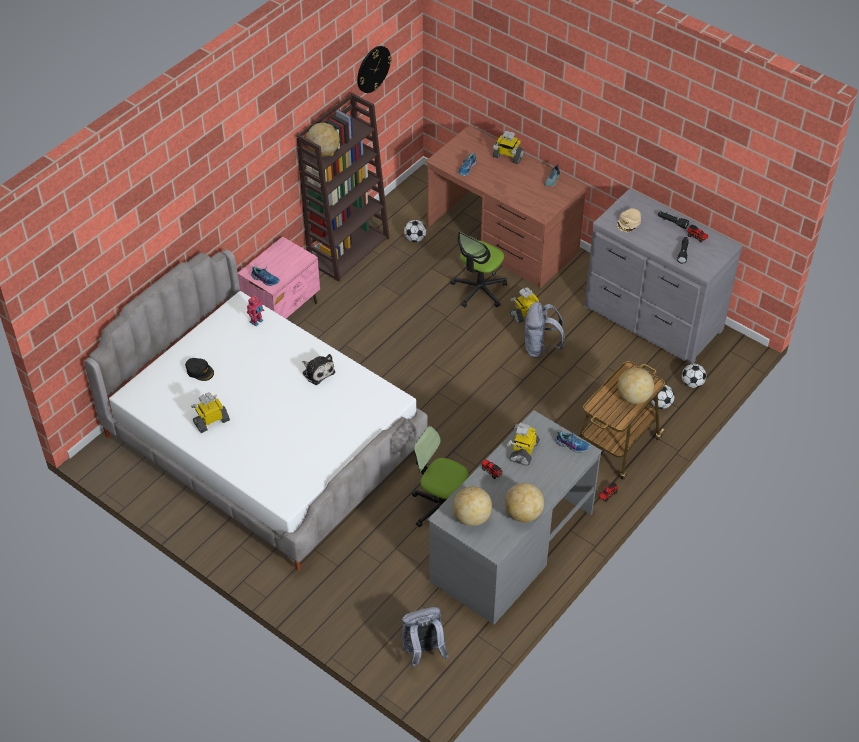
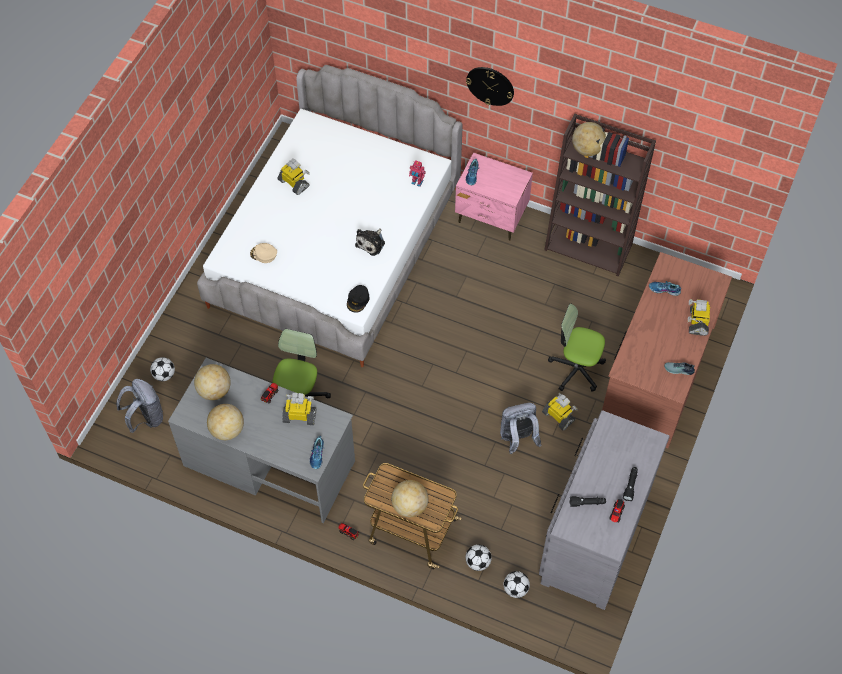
camera: 75 degrees right, 10 degrees up
black cap [185,358,214,381] -> black cap moved to [347,285,369,313]
wall clock [357,46,392,93] -> wall clock moved to [466,67,514,106]
football [404,220,426,242] -> football moved to [150,357,175,381]
beige cap [617,208,641,232] -> beige cap moved to [250,243,277,263]

